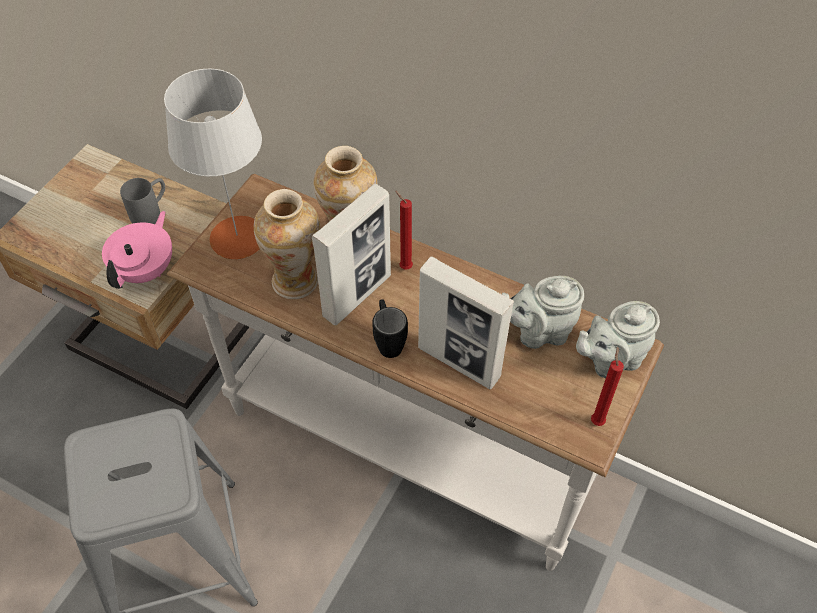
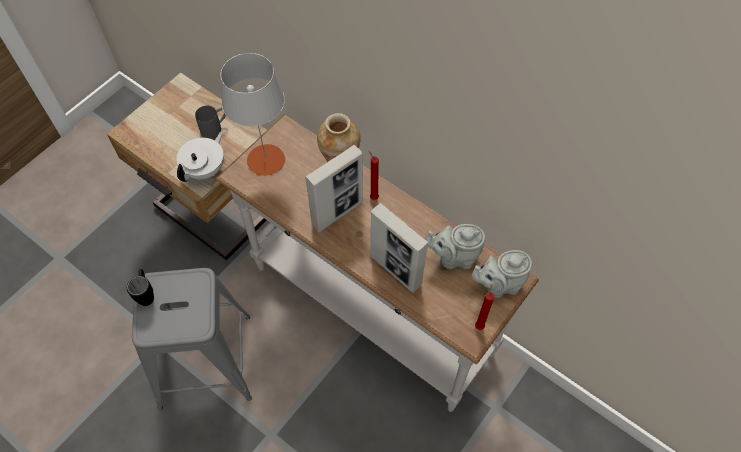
camera: 10 degrees right, 5 degrees up
pink teapot [102,211,172,289] -> white teapot [177,131,224,182]
vase [254,189,320,299] -> none
black mug [372,299,408,358] -> black mug moved to [127,269,154,306]

